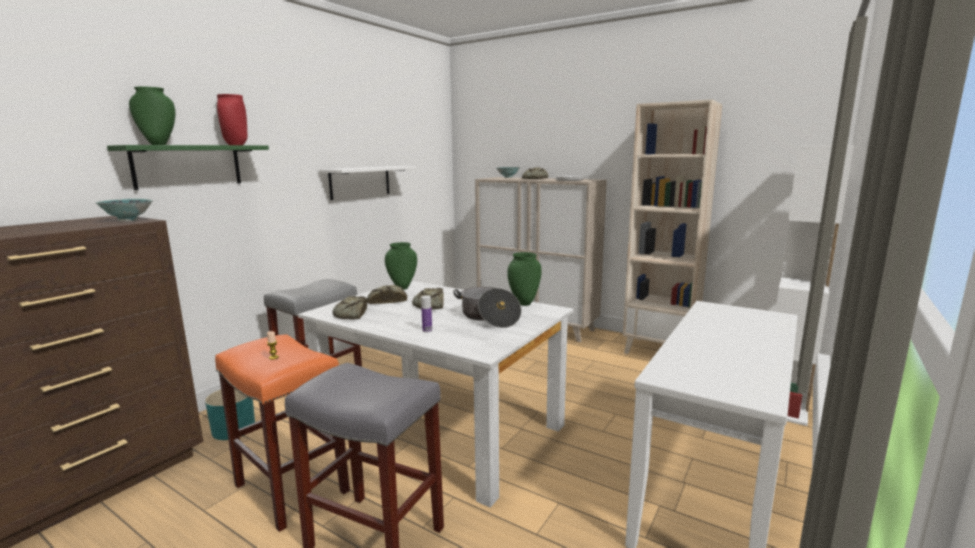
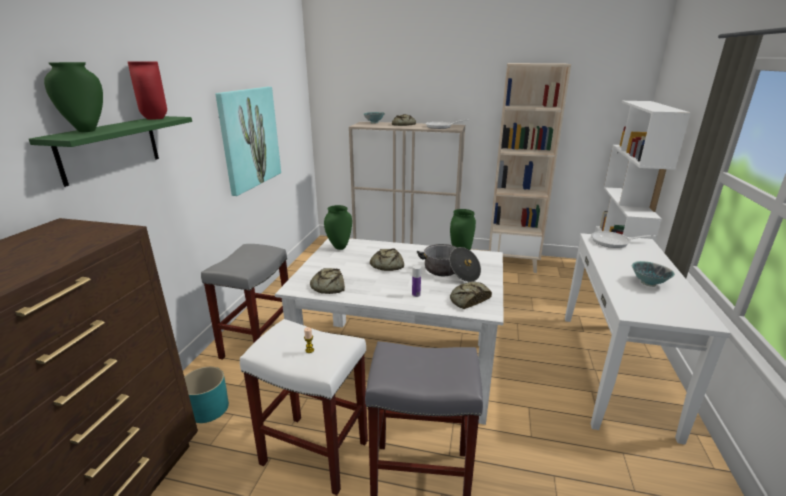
camera: 20 degrees left, 10 degrees up
bowl [95,199,153,221] -> bowl moved to [632,261,675,287]
orange stool [215,334,350,532] -> white stool [240,319,368,495]
white shelf [319,166,416,200] -> picture [215,87,281,196]
bread [367,285,407,304] -> bread moved to [450,281,492,309]
none -> frying pan [591,231,656,248]

